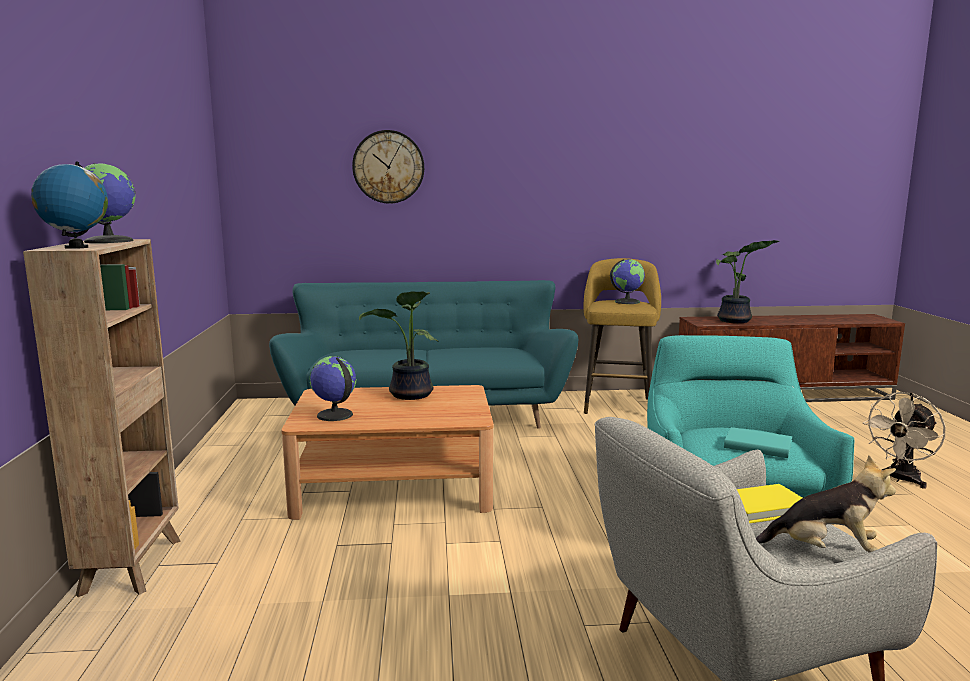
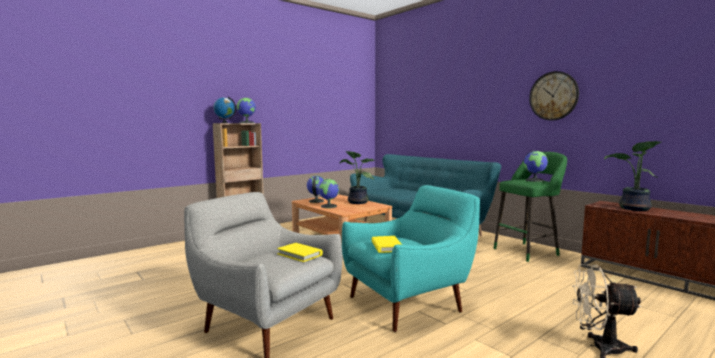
camera: 55 degrees right, 5 degrees down
wall clock [352,130,424,204] -> wall clock moved to [529,71,579,120]
yellow stool [584,258,661,414] -> green stool [493,152,567,262]
turquoise book [724,427,792,458] -> yellow book [371,236,402,253]
plush toy [756,455,896,553] -> none
none -> globe [318,179,339,208]

